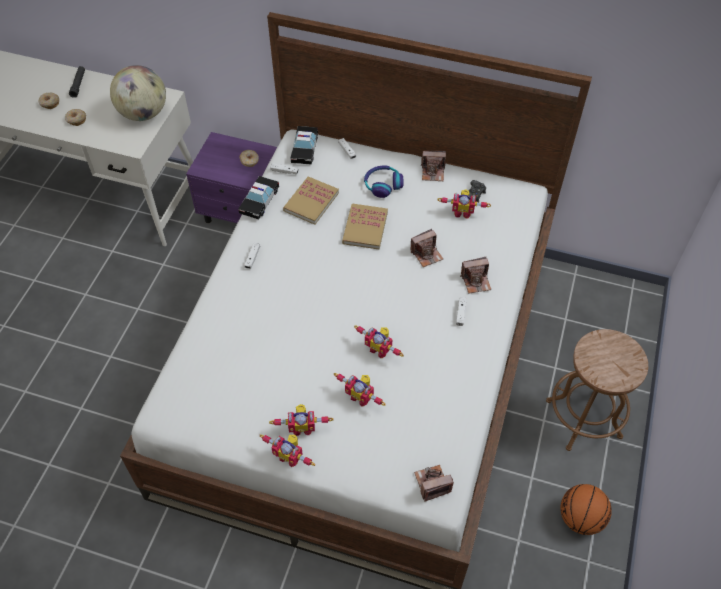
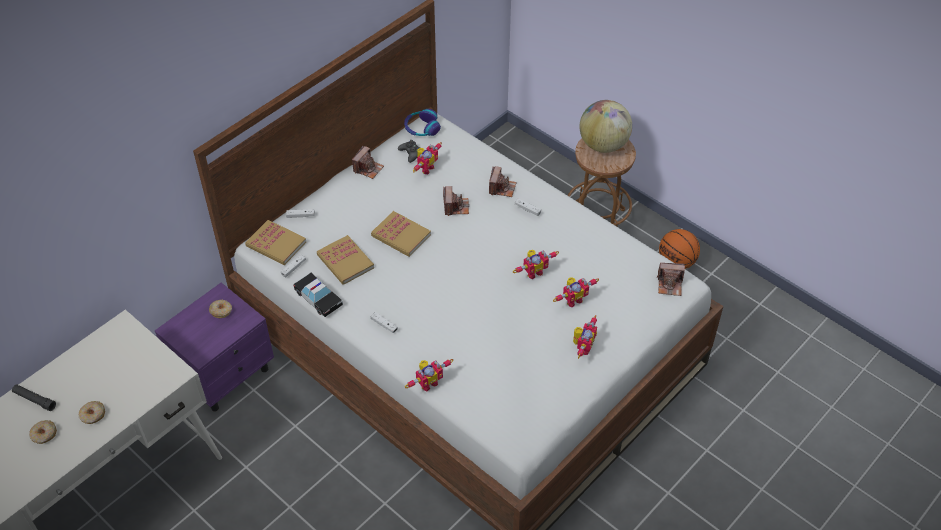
camera: 65 degrees left, 5 degrees down
globe [110,65,166,121] -> globe moved to [580,100,632,153]
toy robot [260,435,315,467] -> toy robot moved to [405,359,454,391]
toy car [291,126,318,165] -> book [245,220,306,265]
headphones [364,165,404,198] -> headphones moved to [404,109,441,136]
camera [414,465,454,502] -> camera turned 90 degrees counterclockwise [657,263,685,296]

